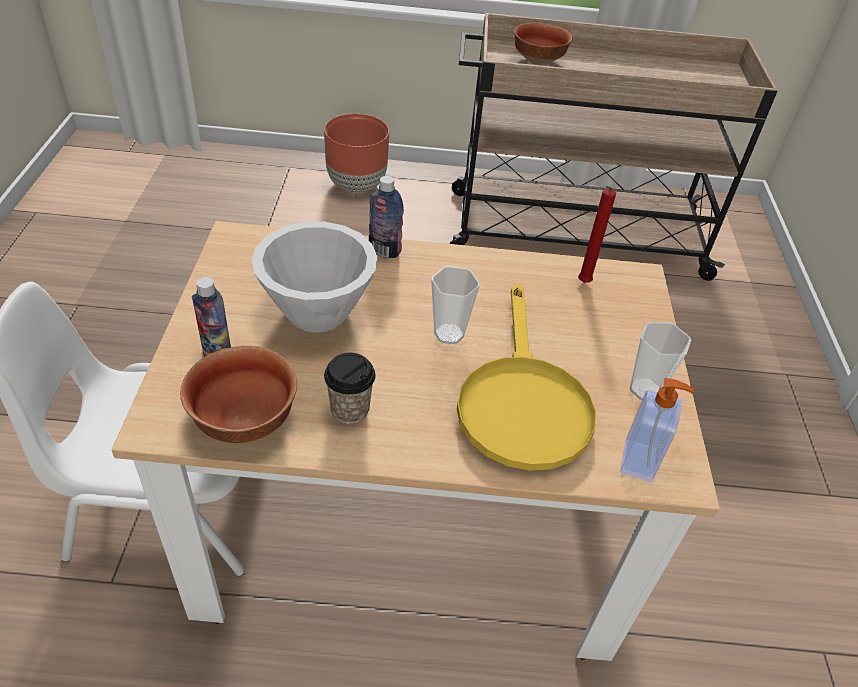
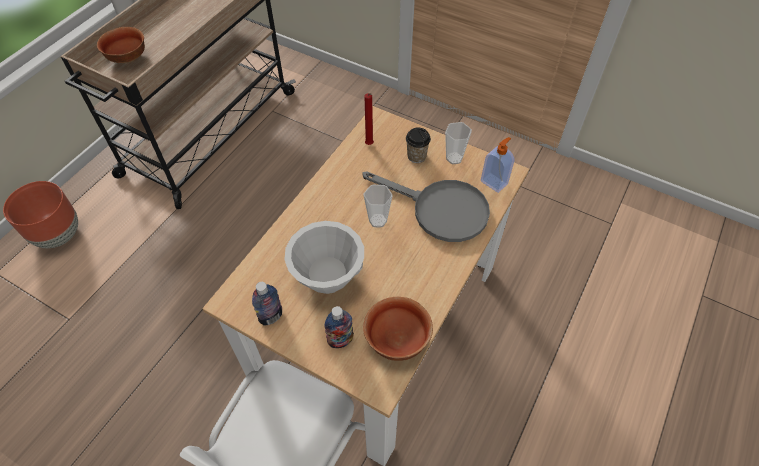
camera: 60 degrees left, 10 degrees up
cup [324,353,376,424] -> cup moved to [406,127,431,163]
bottle [369,176,404,258] -> bottle moved to [252,282,282,326]
yellow frying pan [457,284,596,471] -> grey frying pan [363,172,490,242]

